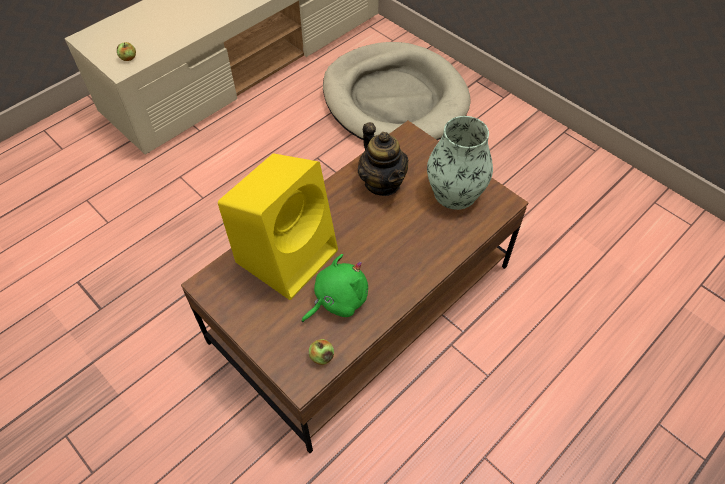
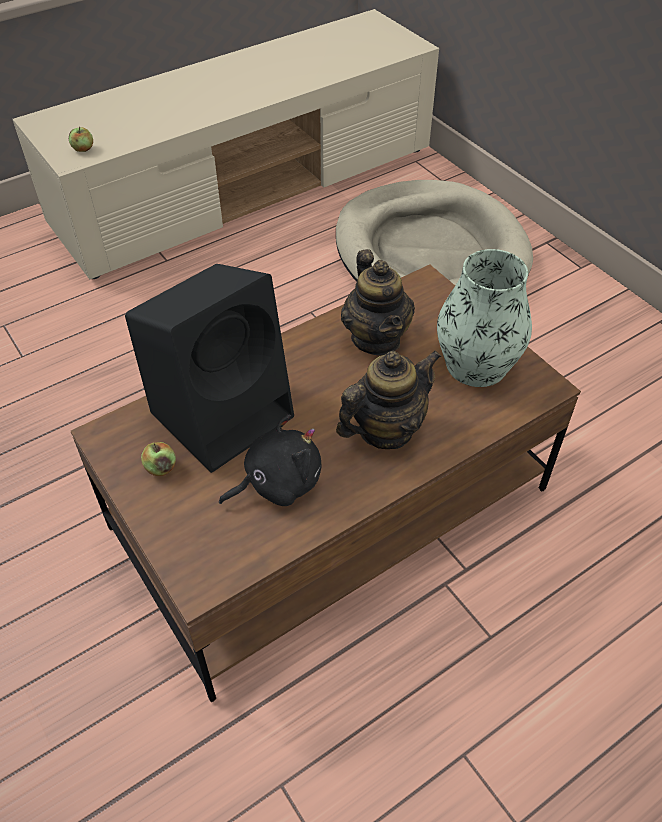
camera: 10 degrees right, 5 degrees down
yellow speaker [218,153,338,300] -> black speaker [125,264,294,473]
green plush toy [302,254,368,322] -> black plush toy [219,415,321,506]
apple [309,339,334,365] -> apple moved to [141,442,176,476]
none -> teapot [336,350,441,449]

